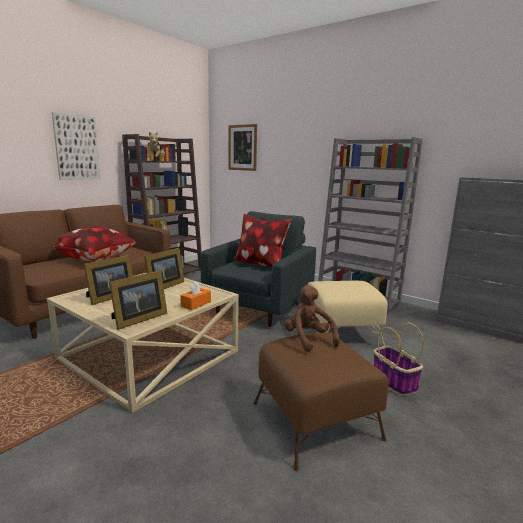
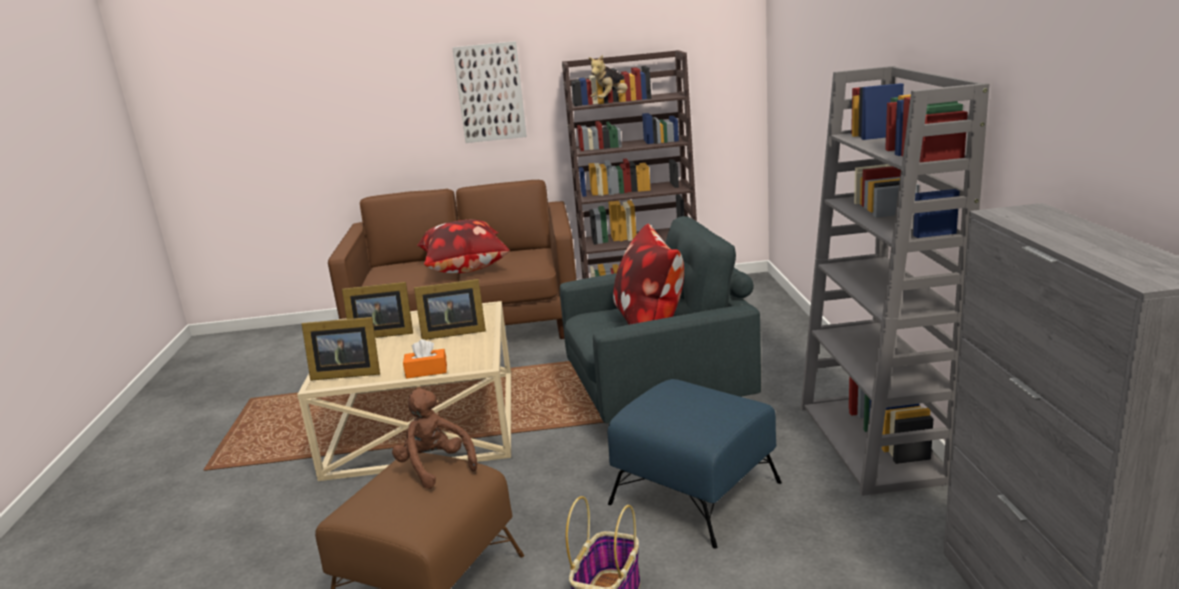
camera: 50 degrees right, 5 degrees up
picture [228,124,257,171] -> none
brown plush toy [284,285,339,352] -> brown plush toy turned 60 degrees counterclockwise [392,389,477,489]
beige ottoman [308,281,388,346] -> blue ottoman [608,379,782,549]

